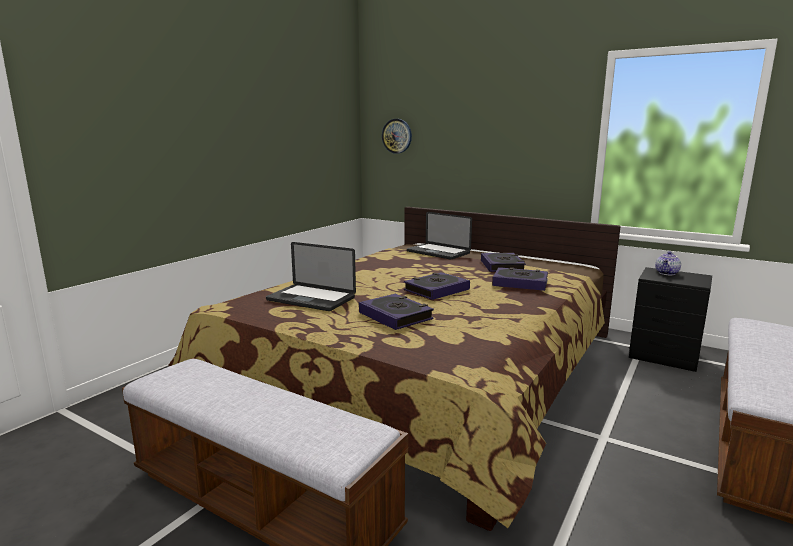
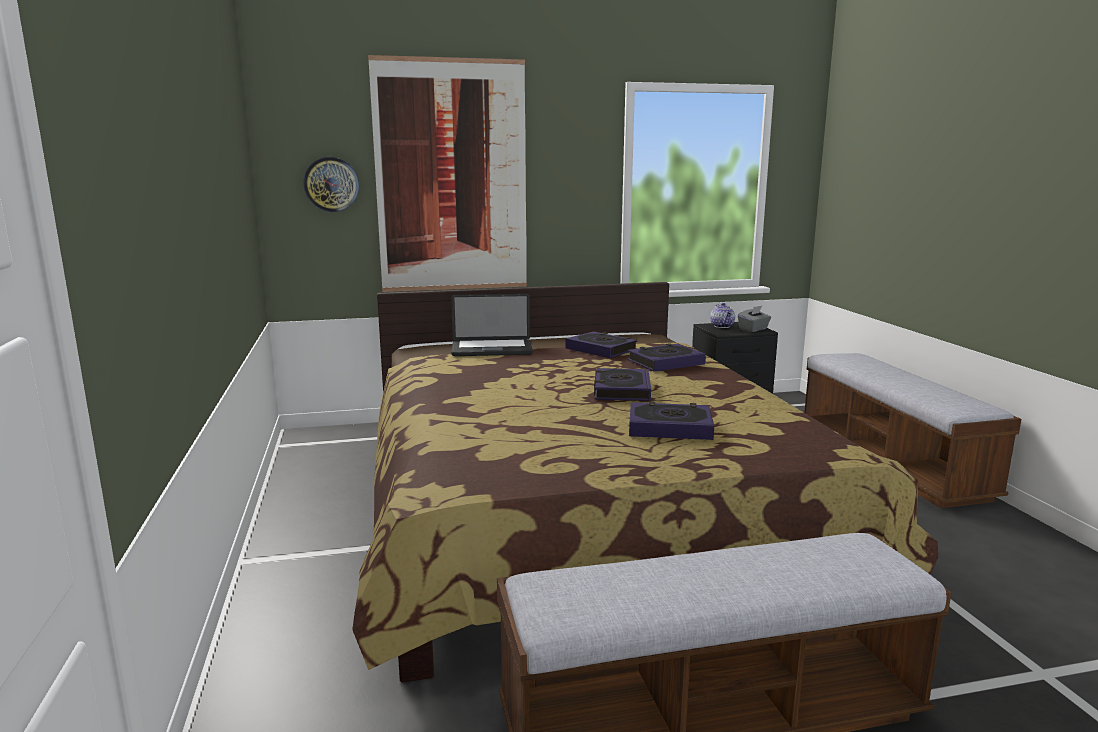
camera: 45 degrees left, 0 degrees up
laptop [266,242,356,311] -> none
none -> picture [368,55,527,292]
none -> grey tissue box [738,305,771,332]

